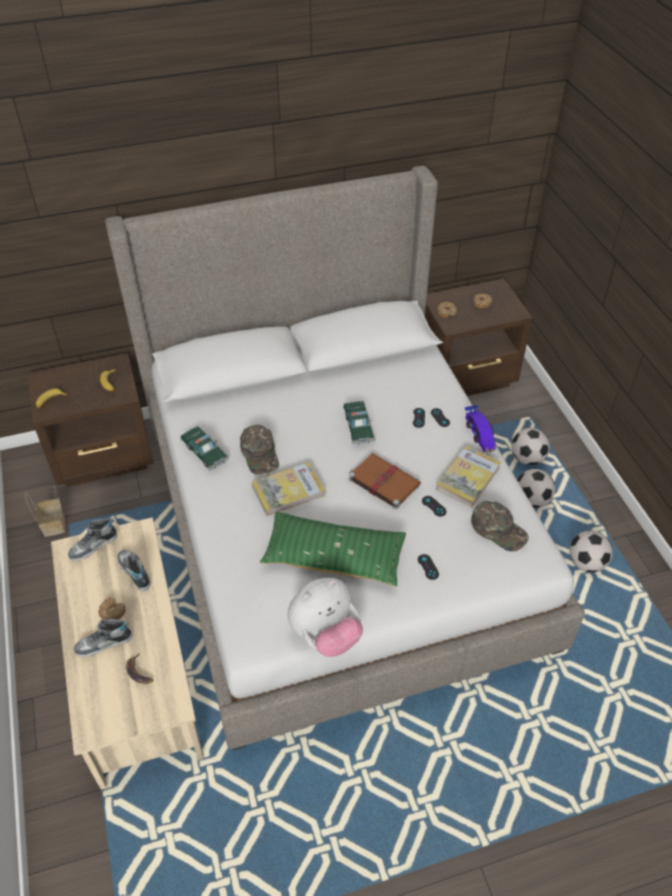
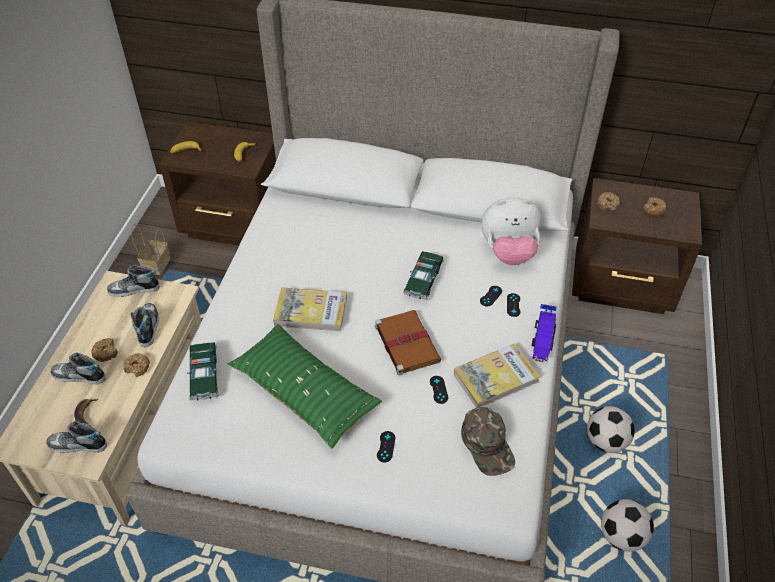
camera: 30 degrees right, 0 degrees up
toy car [180,426,229,470] -> toy car moved to [187,342,219,401]
green cap [240,425,279,474] -> none
plush toy [287,578,363,657] -> plush toy moved to [481,196,541,265]
football [512,428,550,465] -> none
none -> shoe [46,421,107,453]
none -> donut [123,353,150,377]

